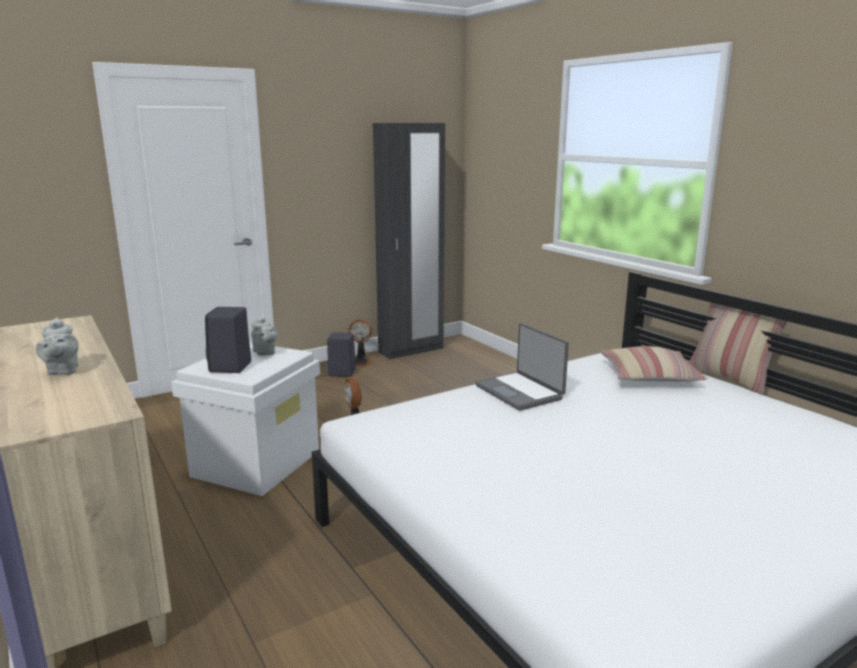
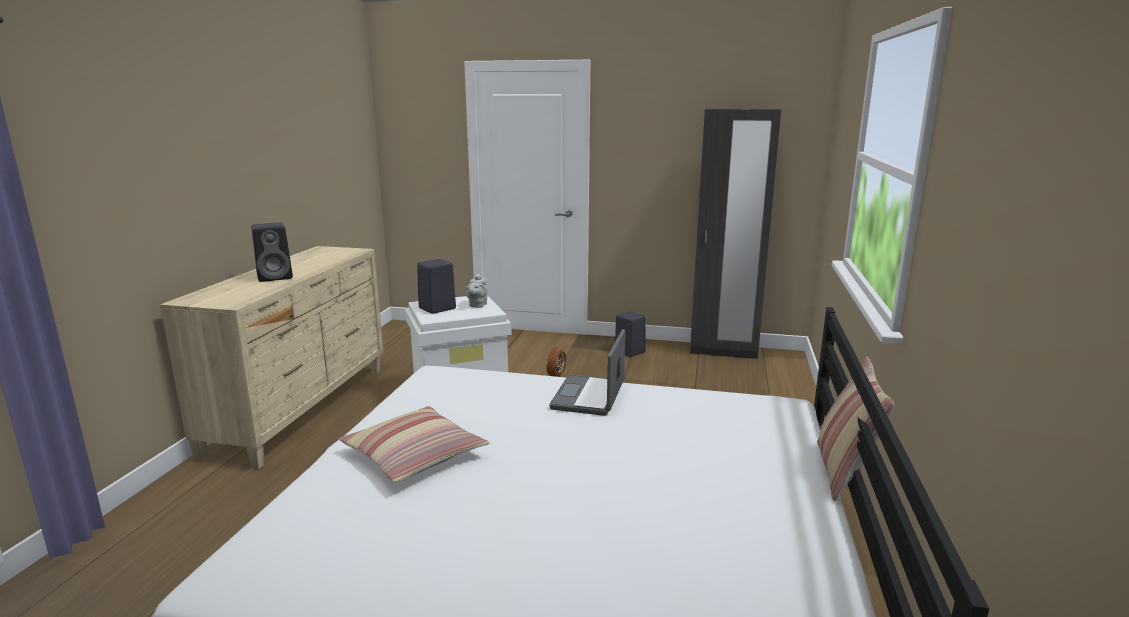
camera: 45 degrees right, 0 degrees up
grey teapot [36,317,78,375] -> black speaker [251,222,293,282]
fan [349,319,373,366] -> none
pillow [600,346,707,382] -> pillow moved to [339,406,489,483]

